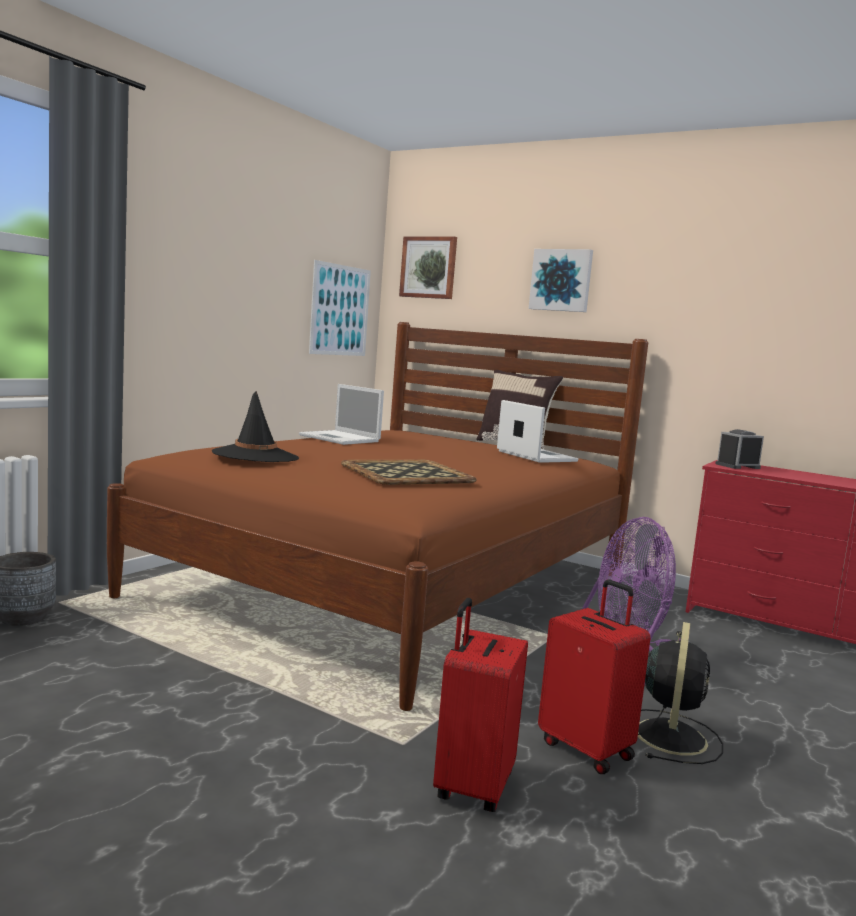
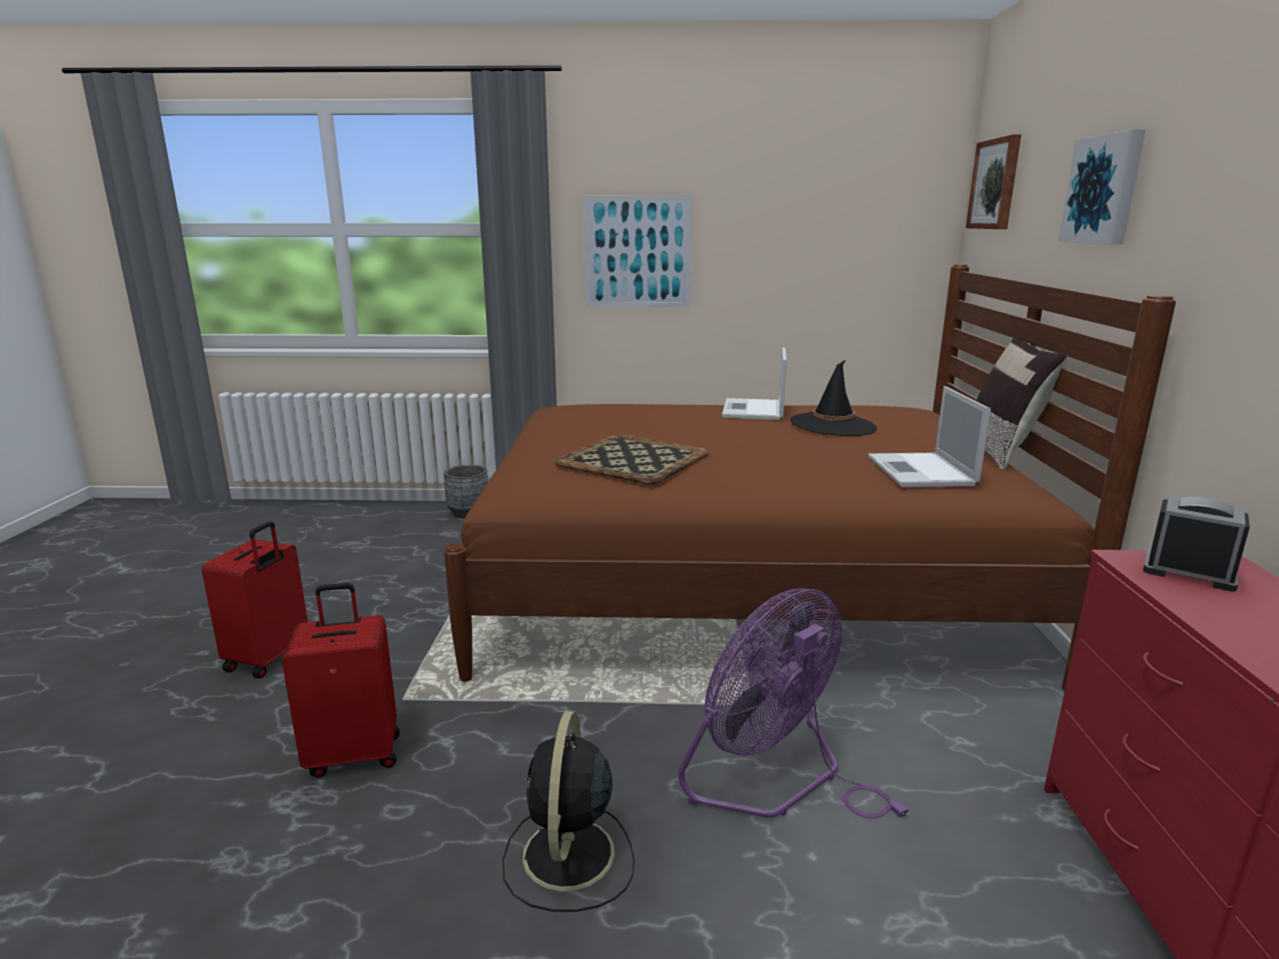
camera: 60 degrees right, 10 degrees up
black hat [212,390,299,462] -> black hat moved to [790,360,877,436]
picture [309,260,371,356] -> picture moved to [583,195,692,307]
laptop [497,400,578,463] -> laptop turned 150 degrees clockwise [868,386,991,487]
red suitcase [538,580,651,774] -> red suitcase moved to [201,521,308,678]
black fan [638,622,723,764] -> black fan turned 105 degrees clockwise [502,711,635,912]

